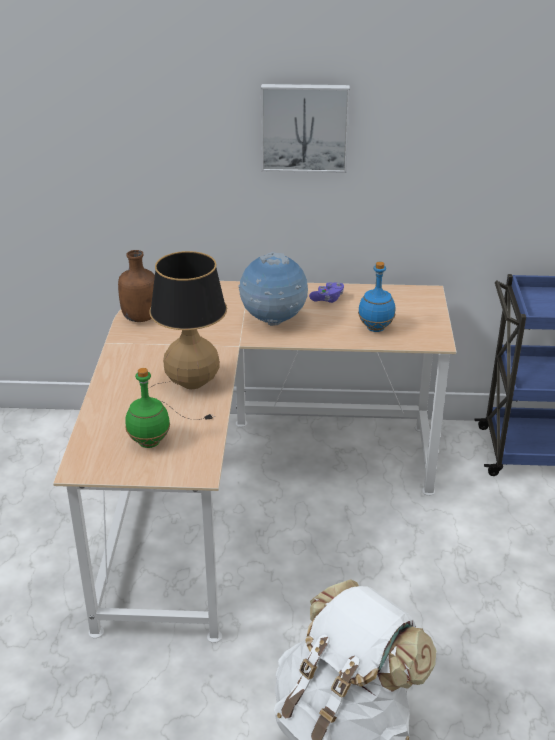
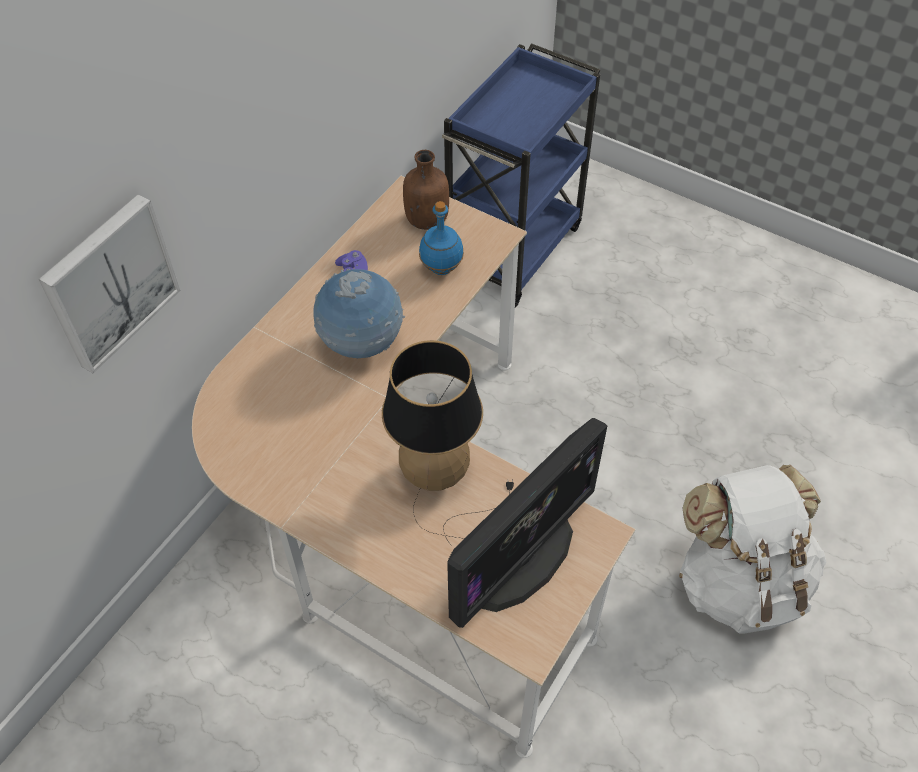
camera: 60 degrees left, 20 degrees up
brown bottle [118,250,155,322] -> brown bottle moved to [403,150,449,230]
green bottle [125,368,170,448] -> monitor [447,418,607,628]
picture [261,84,350,173] -> picture moved to [39,194,180,373]

